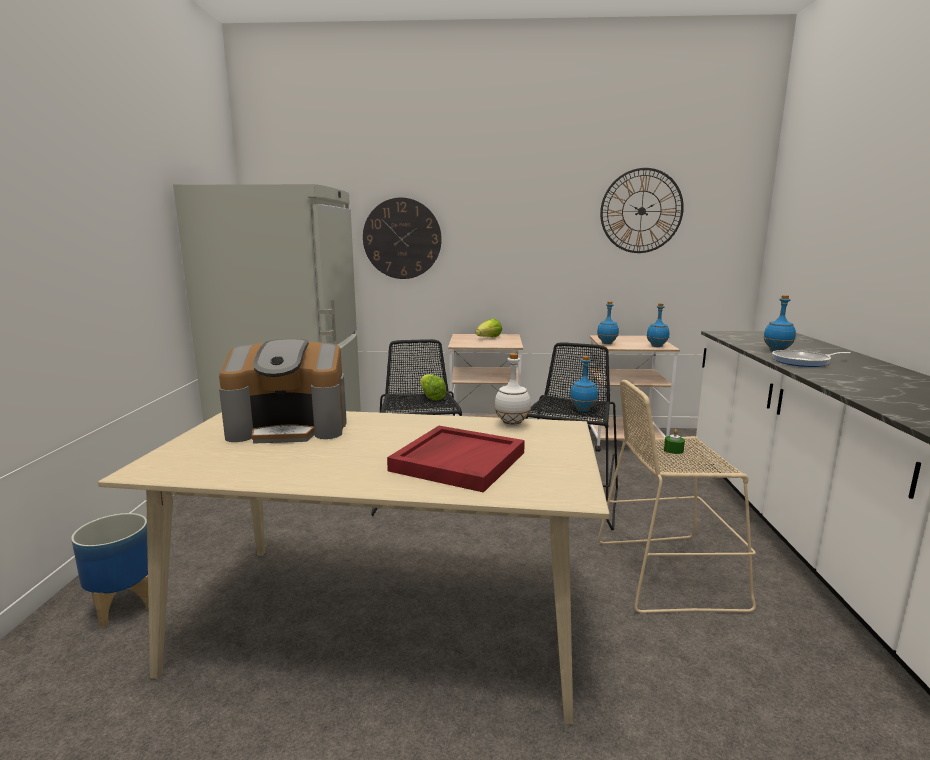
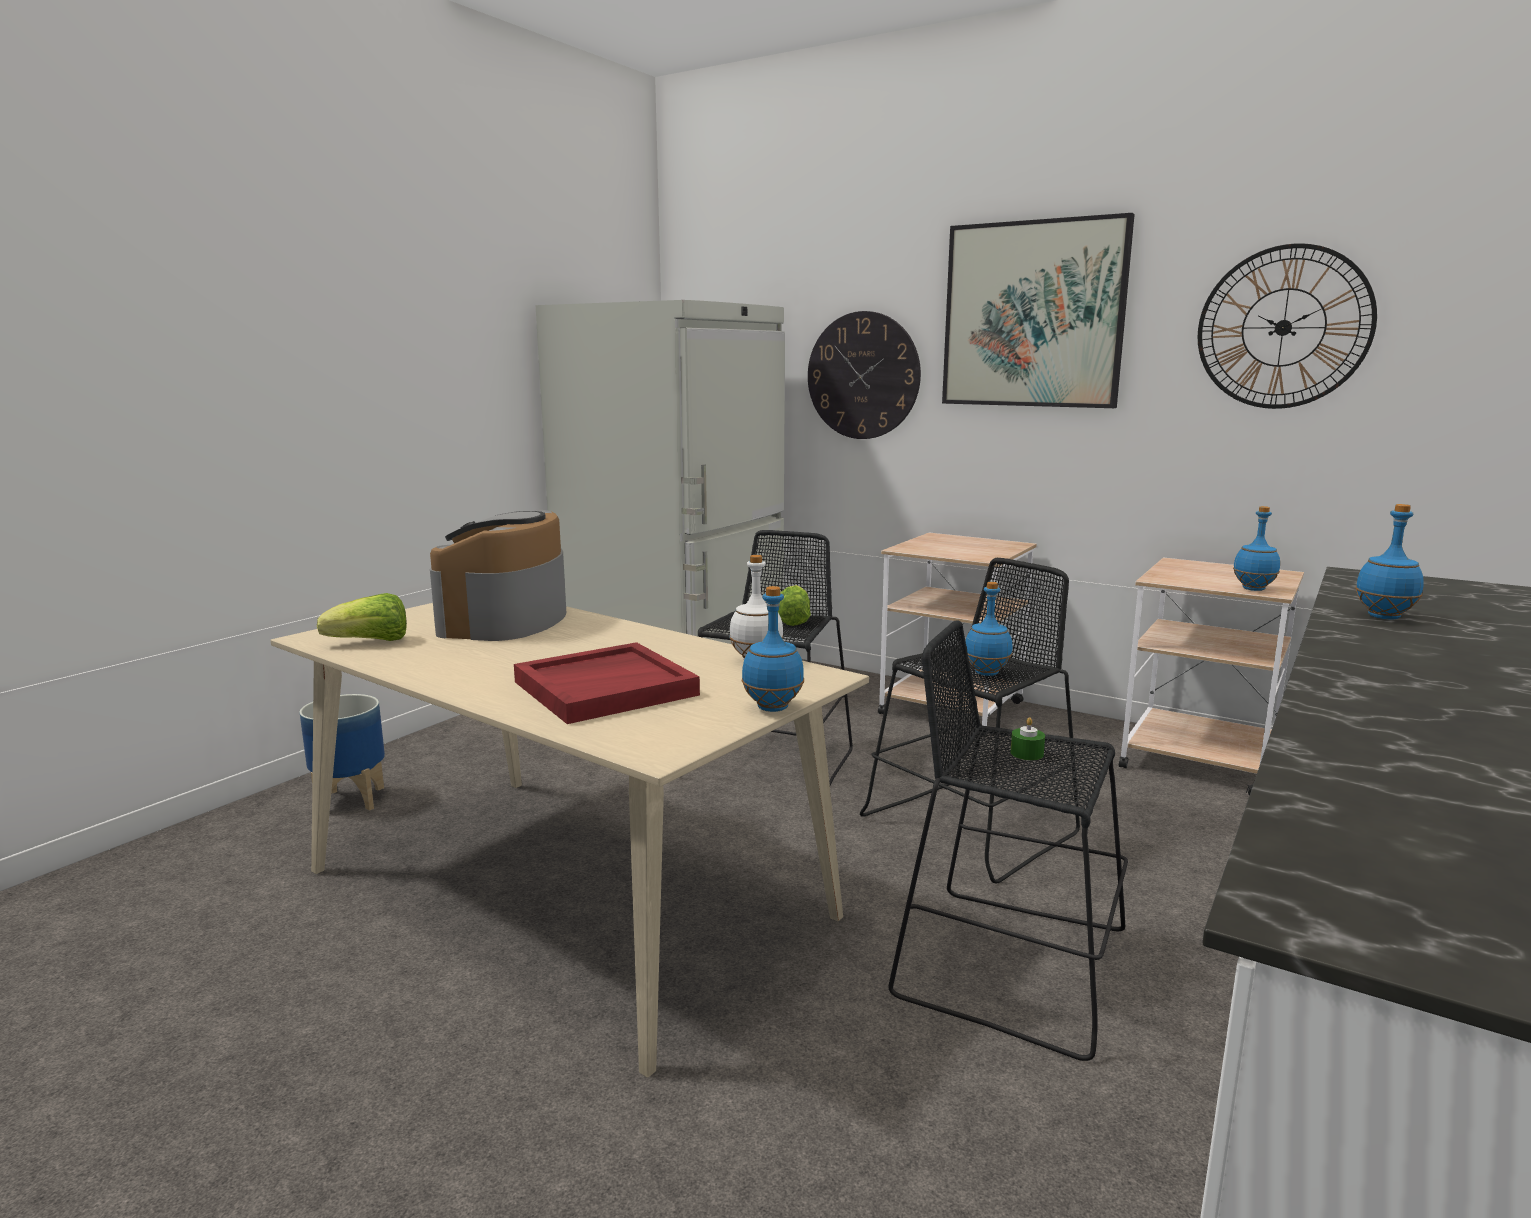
camera: 30 degrees right, 0 degrees up
coffee machine [219,339,347,444] -> coffee machine turned 75 degrees clockwise [430,510,566,641]
lettuce [476,318,502,337] -> lettuce moved to [317,593,407,641]
blue bottle [597,301,619,344] -> blue bottle moved to [742,586,804,712]
beige stool [598,380,756,613] -> black stool [888,620,1128,1061]
frying pan [772,350,851,367] -> none
none -> picture [942,213,1135,408]

